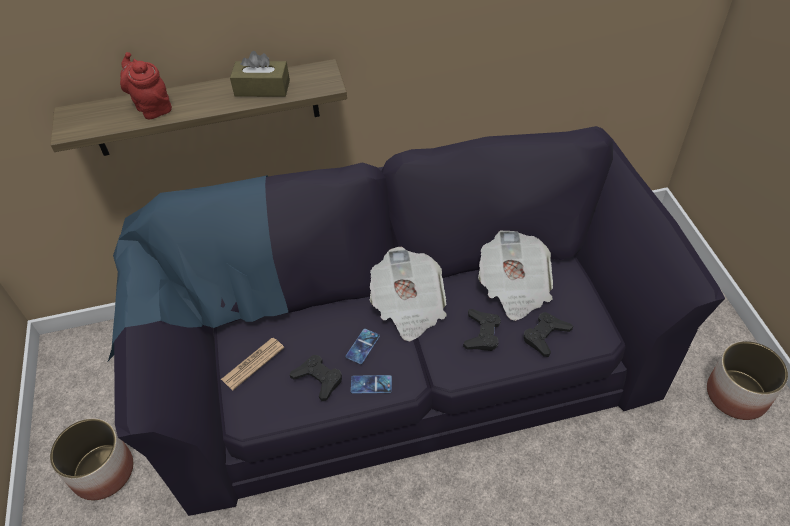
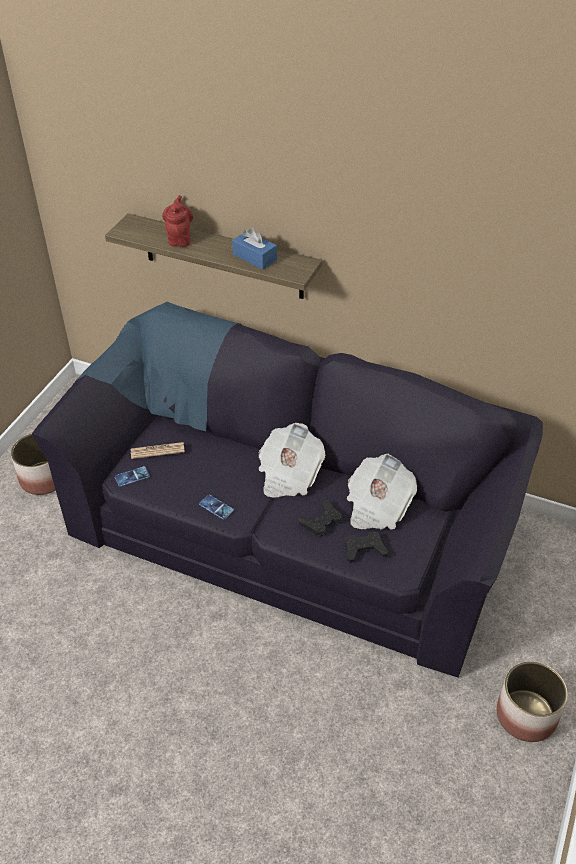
camera: 35 degrees right, 5 degrees down
brown tissue box [230,51,290,97] -> blue tissue box [232,228,277,269]
black game controller [290,355,342,401] -> none
phone [346,329,380,364] -> phone moved to [115,466,150,487]

